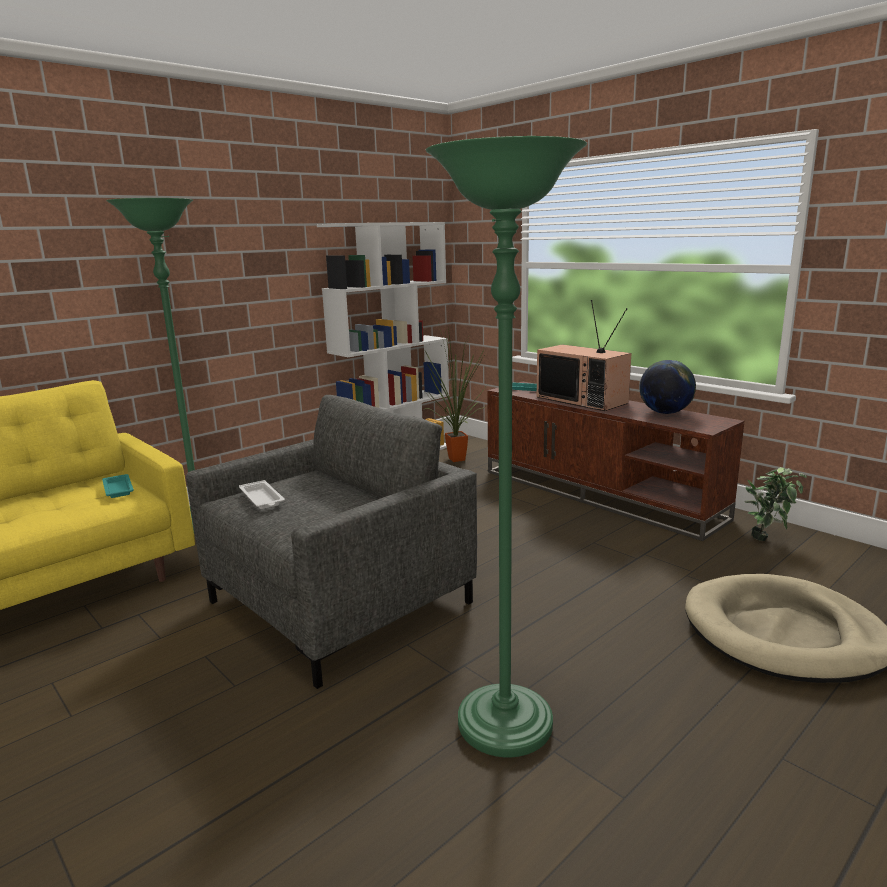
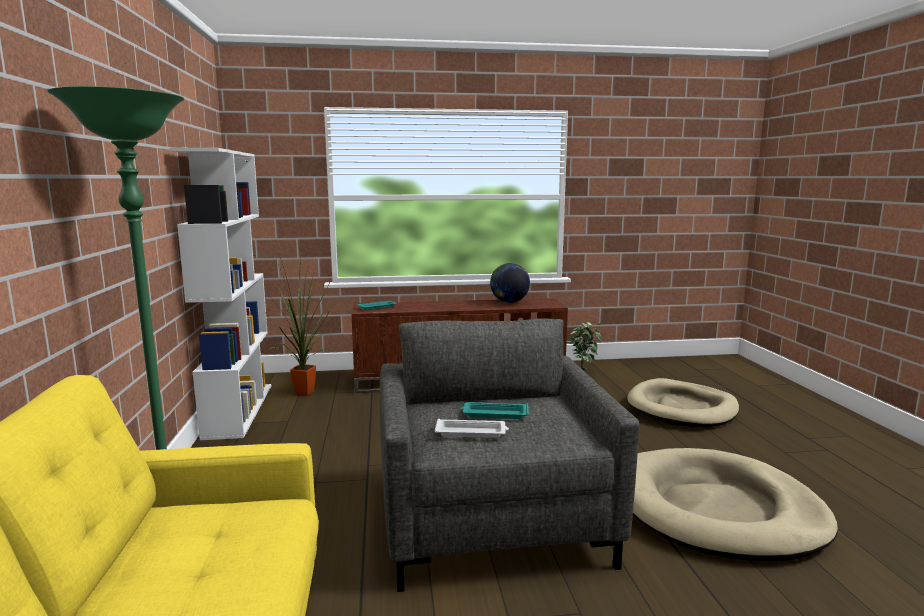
camera: 55 degrees left, 5 degrees down
turquoise tray [102,474,134,498] -> turquoise tray moved to [461,402,529,419]
green floor lamp [426,136,587,757] -> beige dog bed [633,448,838,562]
television [537,300,631,411] -> none

